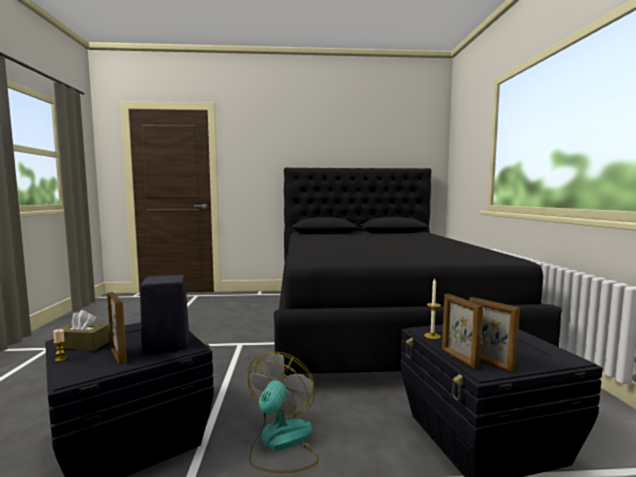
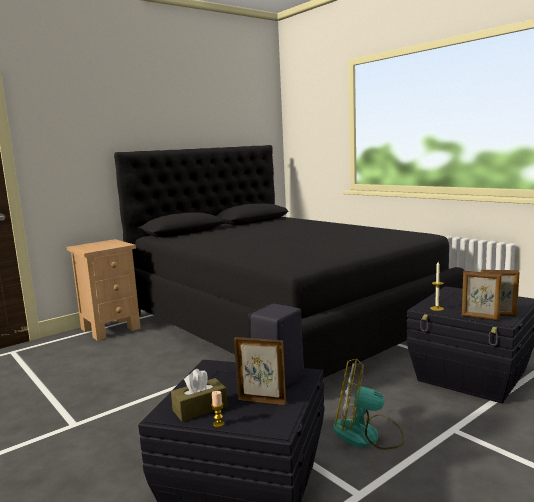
camera: 35 degrees left, 5 degrees up
fan [248,352,319,473] -> fan turned 60 degrees counterclockwise [333,359,405,450]
none -> beige nightstand [67,239,141,341]

